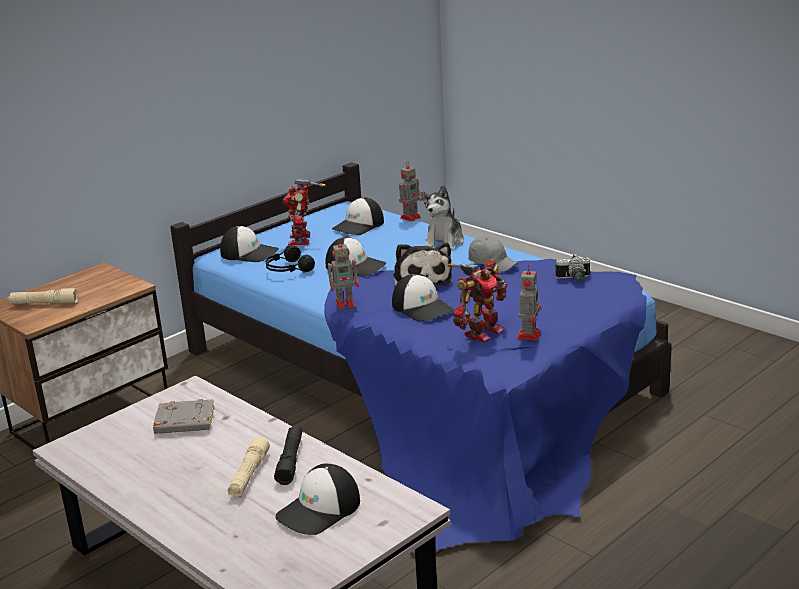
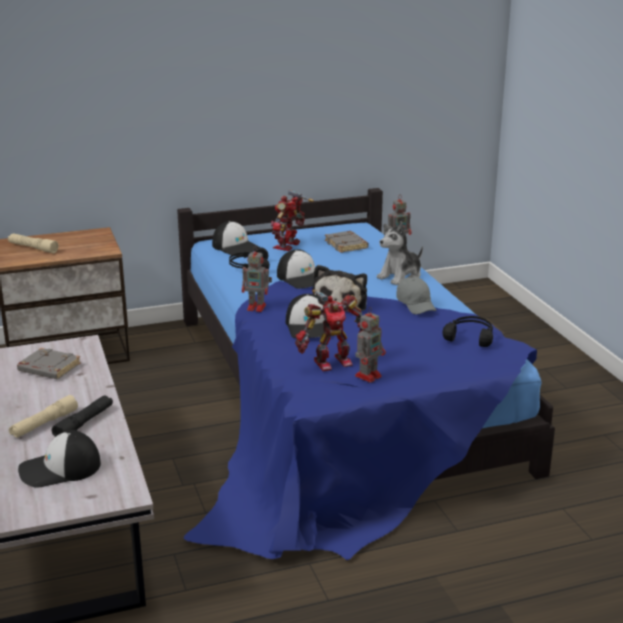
camera: 25 degrees right, 0 degrees up
cap [332,197,384,235] -> grey book [325,231,369,253]
camera [556,254,590,281] -> black headphones [442,316,493,347]

